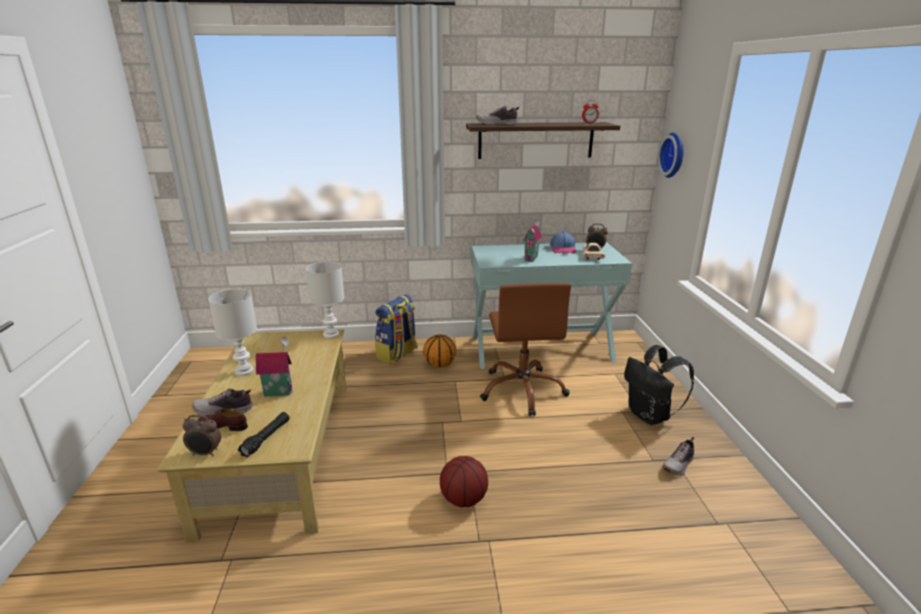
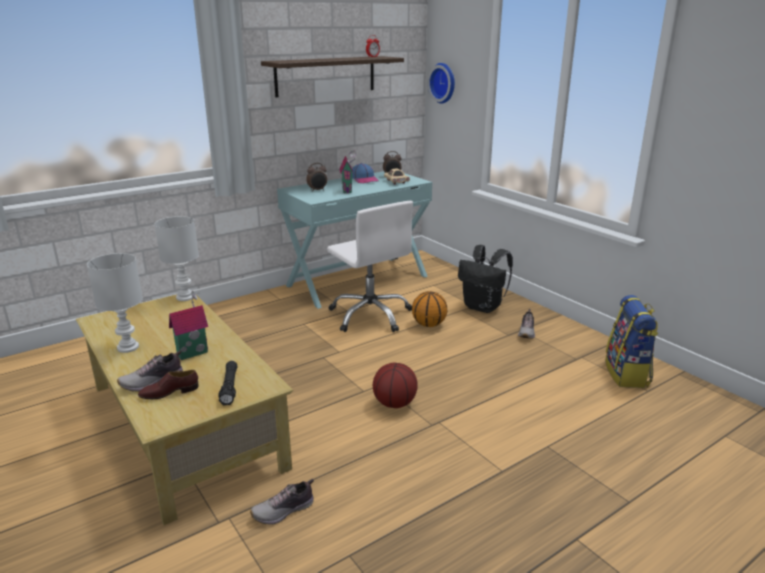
camera: 30 degrees left, 0 degrees up
alarm clock [183,415,221,456] -> alarm clock moved to [306,163,327,192]
backpack [375,294,418,364] -> backpack moved to [605,295,658,388]
basketball [423,334,456,368] -> basketball moved to [412,291,447,327]
shoe [476,106,519,125] -> shoe moved to [250,479,314,525]
brown office chair [480,283,571,416] -> white office chair [327,201,413,332]

